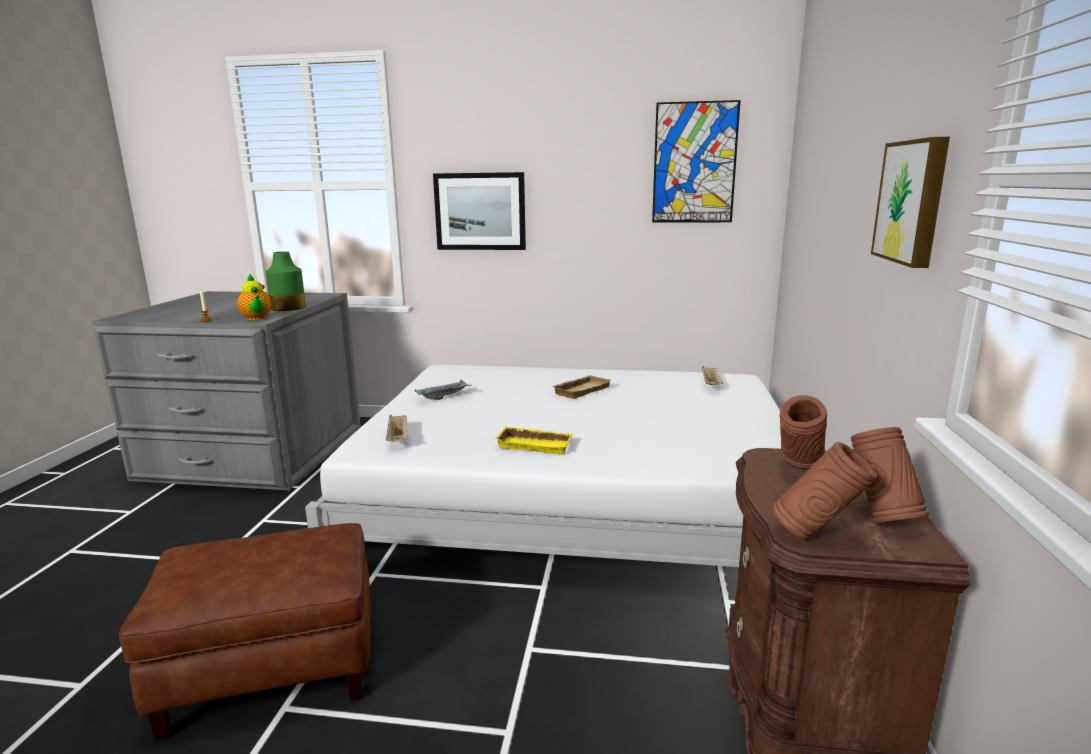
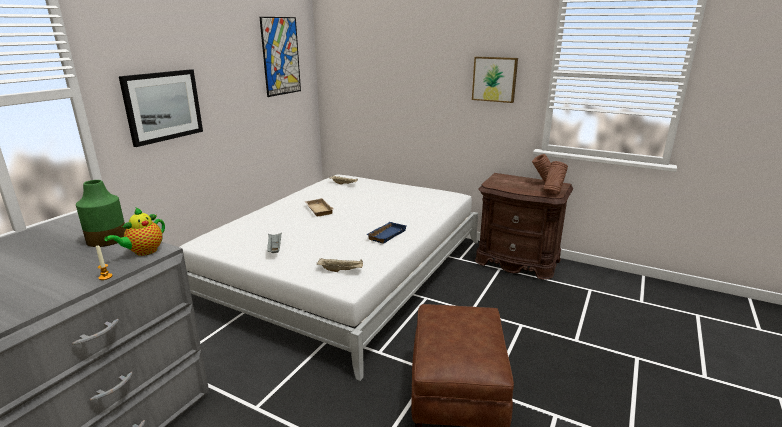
camera: 70 degrees left, 5 degrees up
teapot [237,274,271,320] -> teapot turned 135 degrees clockwise [104,208,165,256]
yellow tray [495,426,573,454] -> blue tray [366,222,407,244]
brown vase [780,395,827,469] -> none

